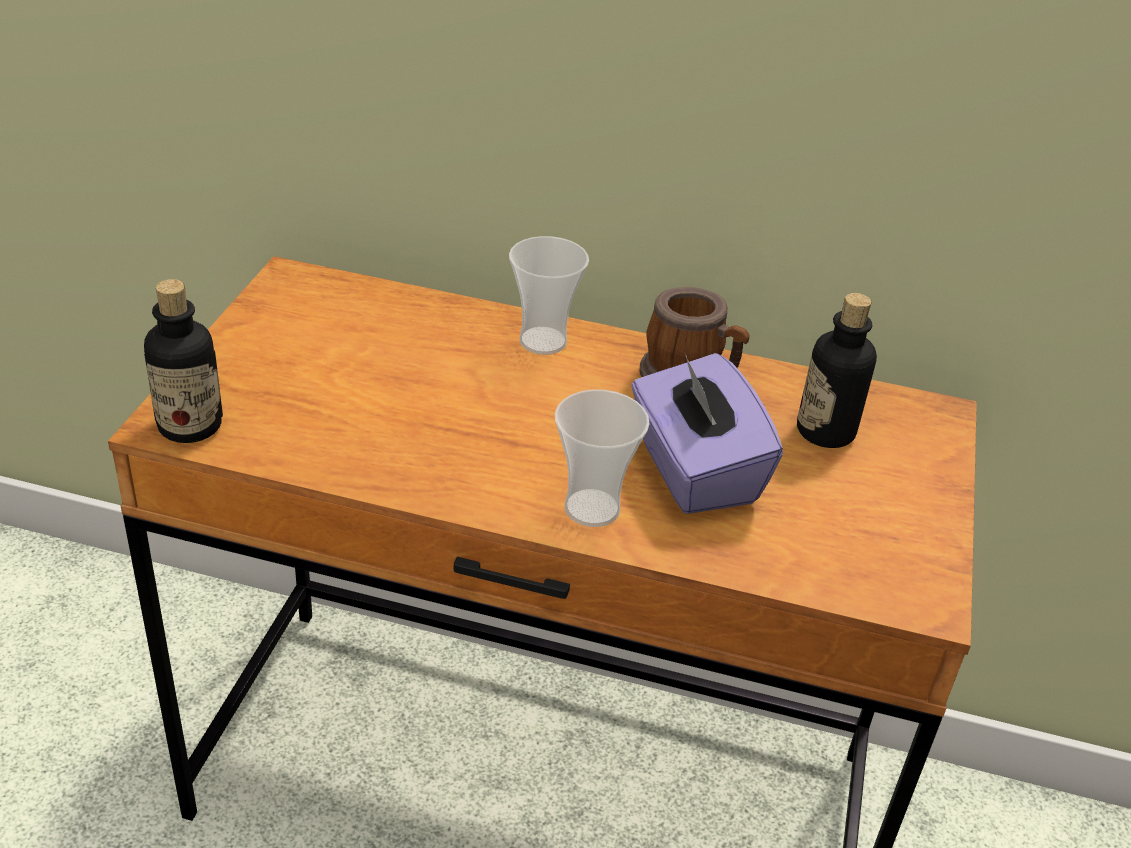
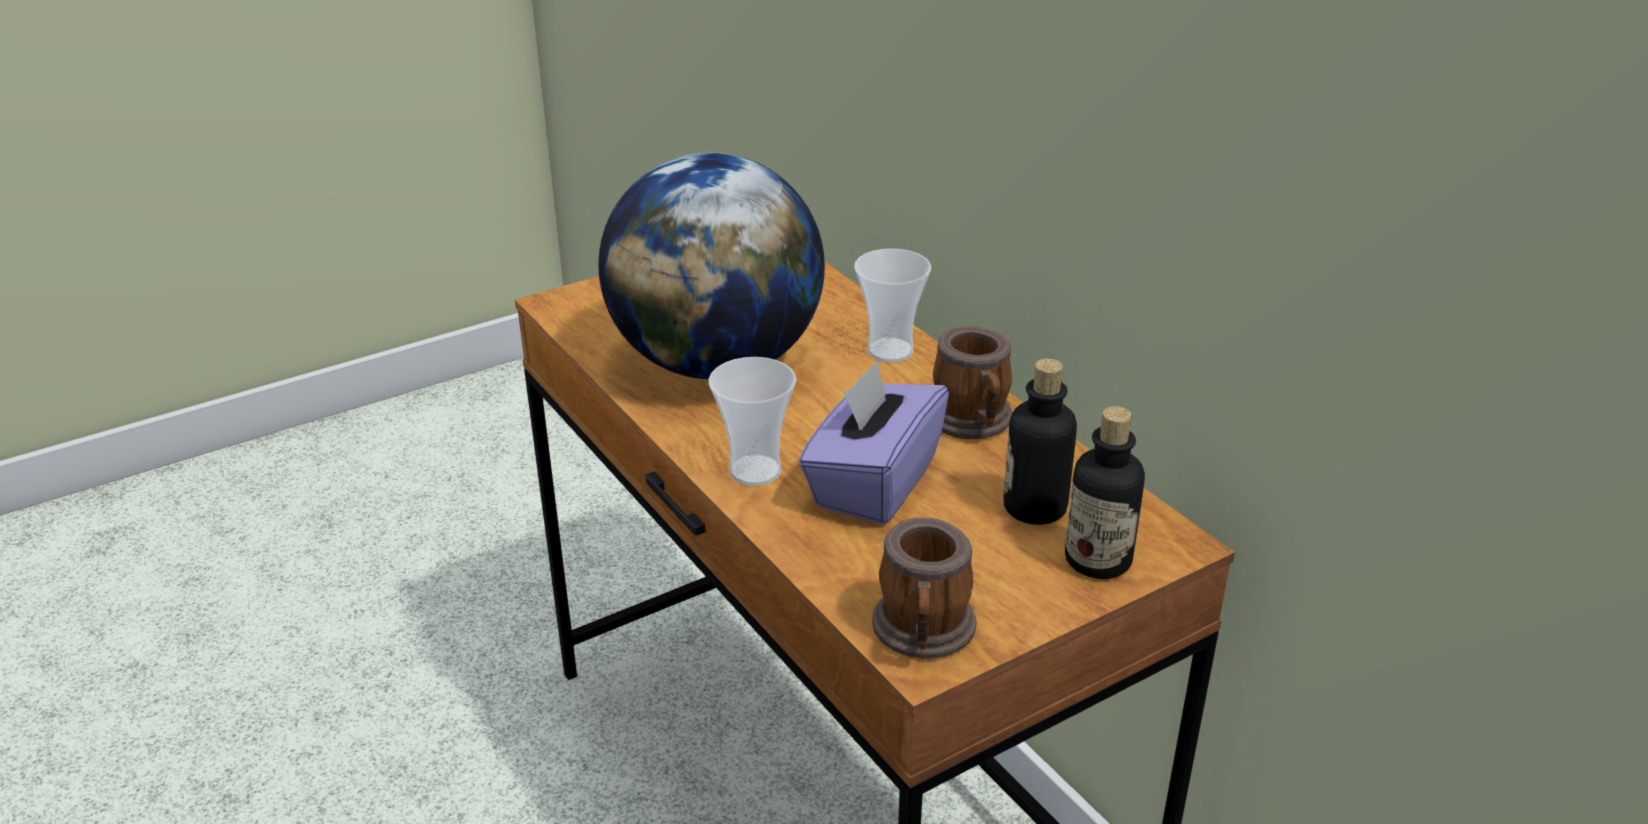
camera: 45 degrees right, 5 degrees down
bottle [144,279,223,443] -> bottle moved to [1065,406,1145,579]
none -> globe [598,153,825,379]
none -> mug [872,518,977,659]

